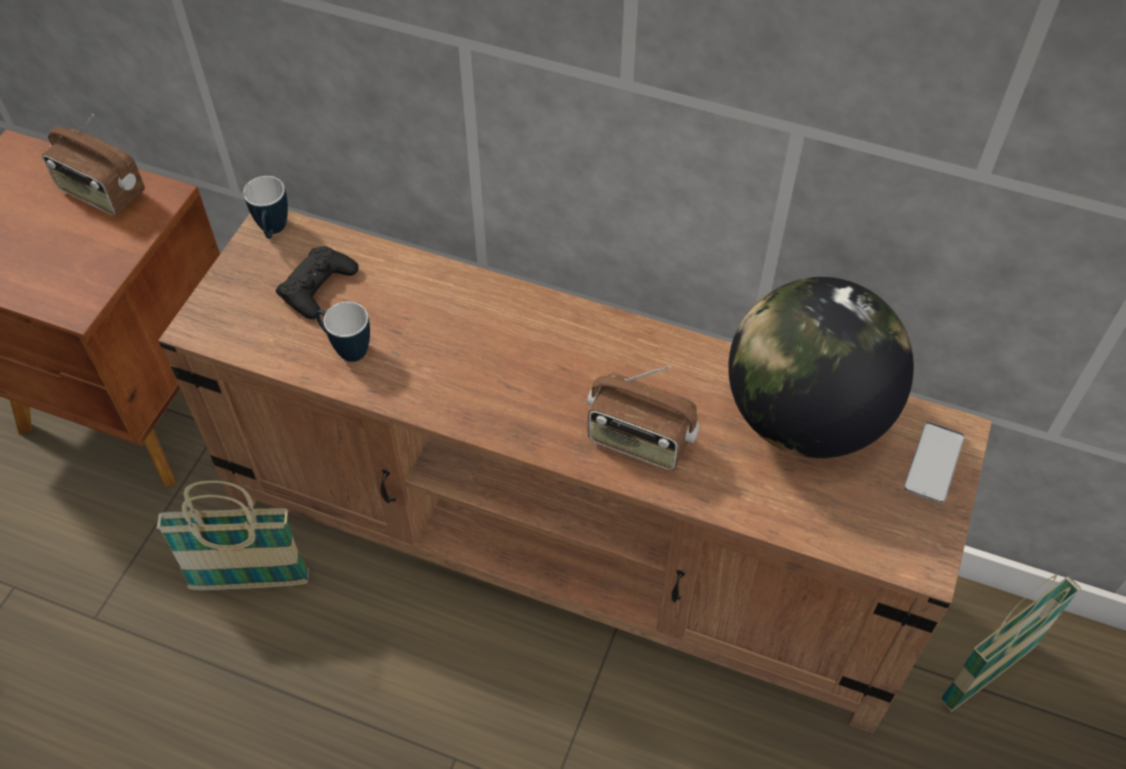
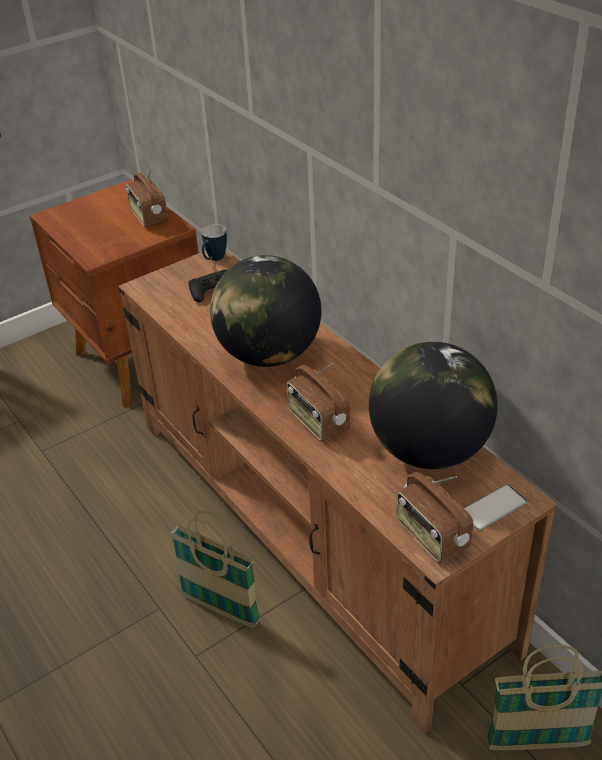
camera: 35 degrees right, 15 degrees down
basket [156,480,309,591] -> basket moved to [170,510,261,628]
mug [316,302,370,362] -> none
none -> globe [210,255,321,367]
none -> radio [396,472,473,563]

